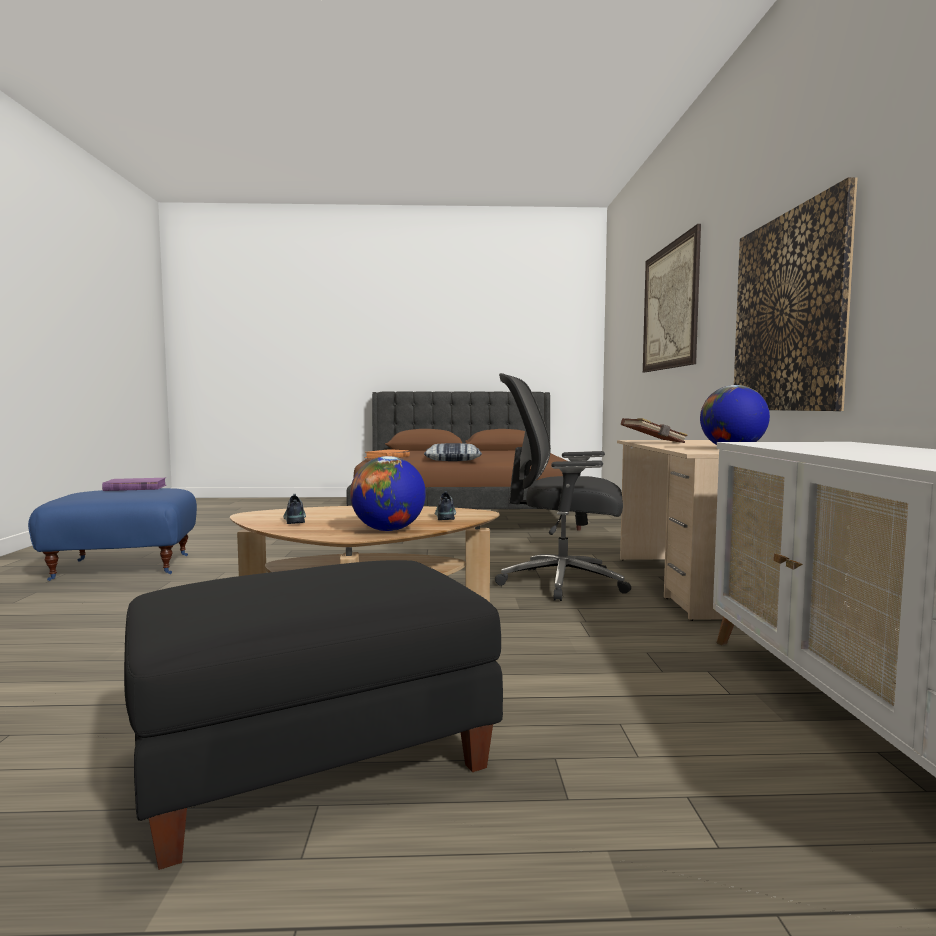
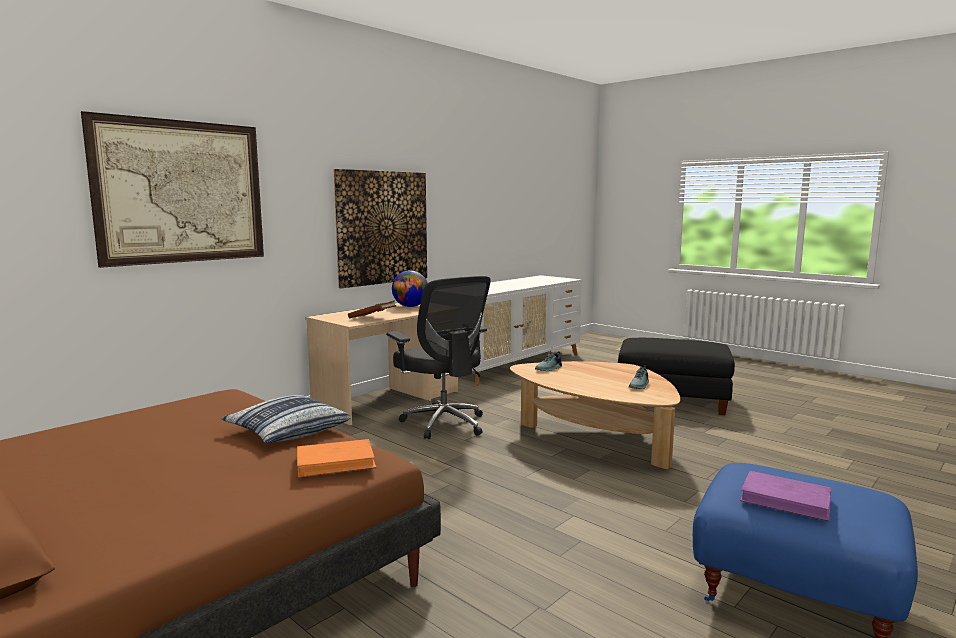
camera: 135 degrees left, 5 degrees up
globe [350,456,426,531] -> none

